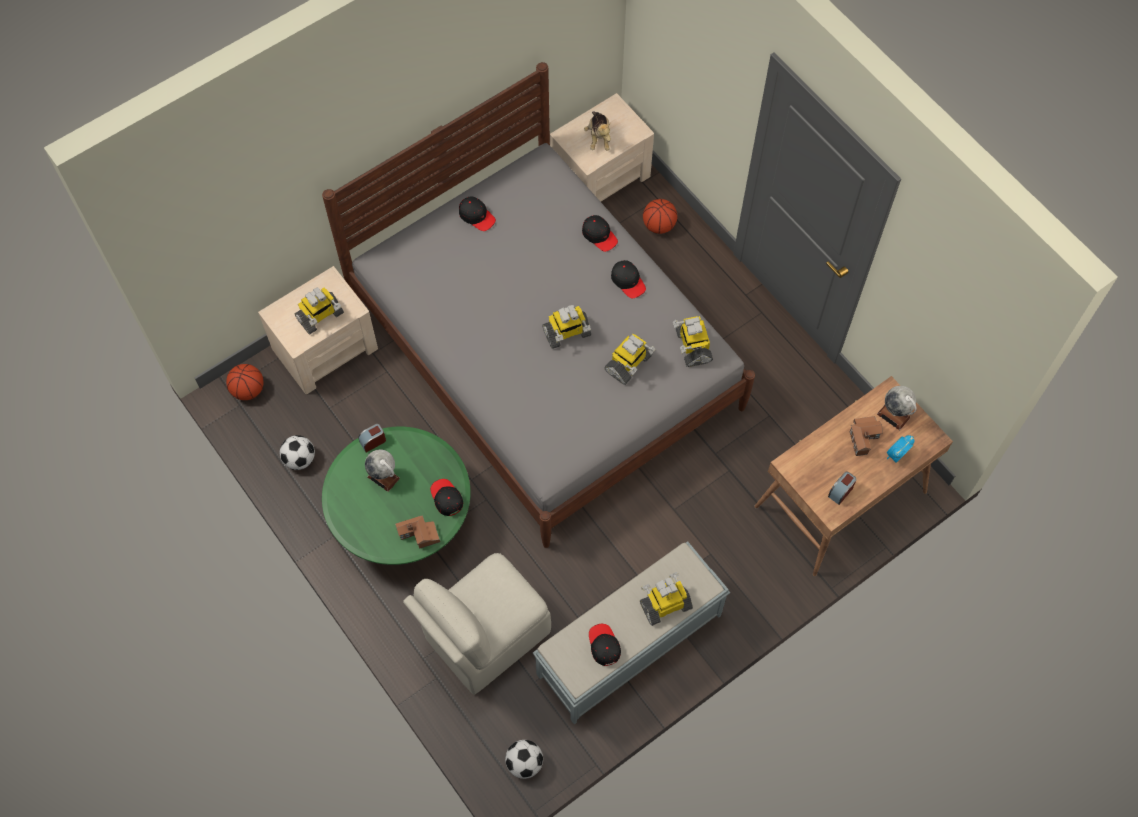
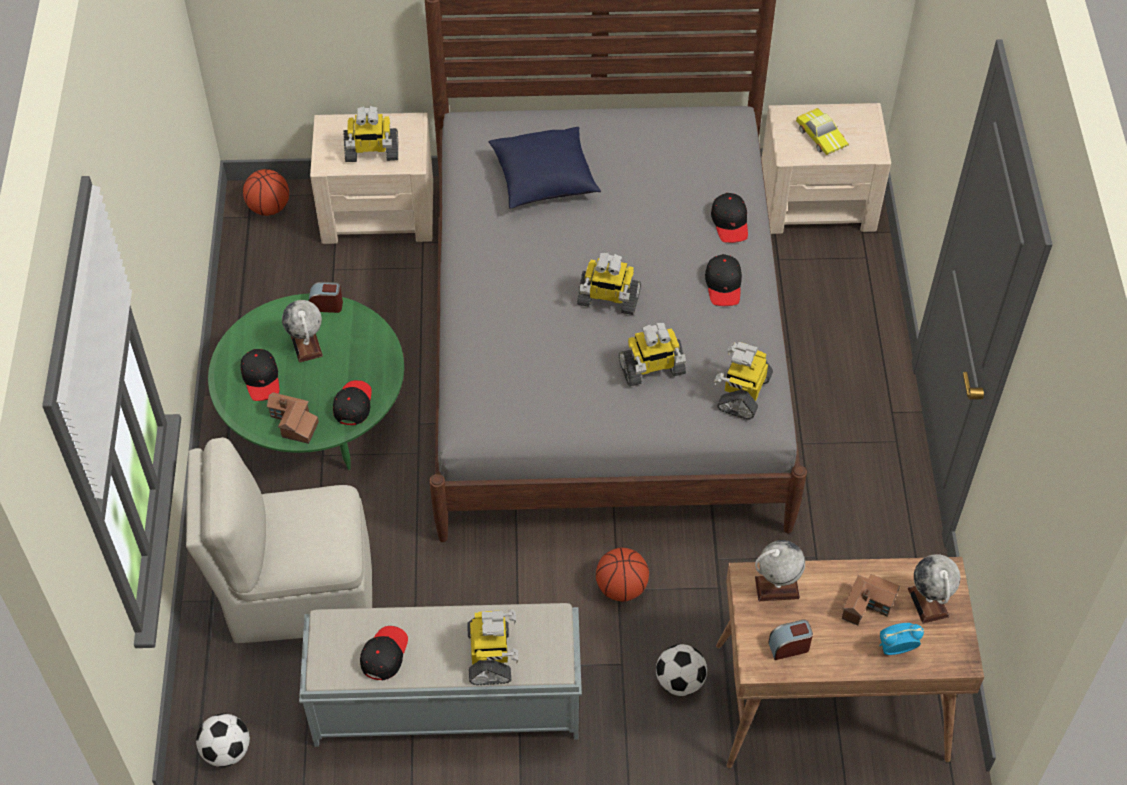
camera: 35 degrees right, 10 degrees down
football [280,435,315,470] -> football moved to [656,644,707,696]
black cap [459,196,496,231] -> black cap moved to [240,349,279,401]
plush toy [584,112,611,151] -> toy car [796,108,849,155]
toy robot [640,572,693,626] -> toy robot turned 75 degrees clockwise [467,609,518,685]
basketball [643,199,678,234] -> basketball moved to [596,548,649,602]
none -> blue pillow [489,127,601,209]
none -> globe [755,540,805,601]

